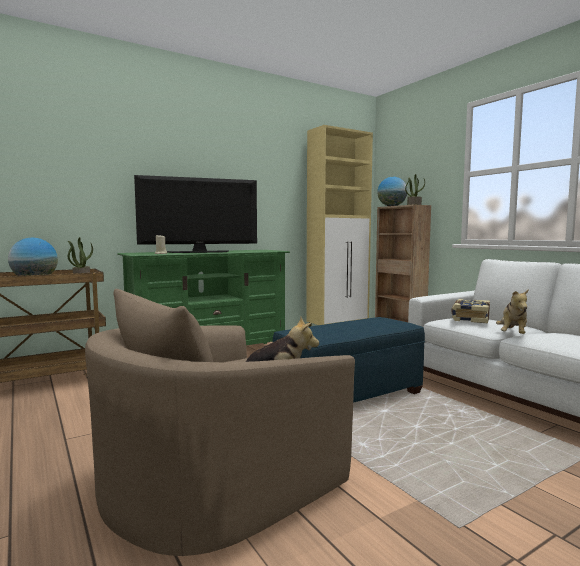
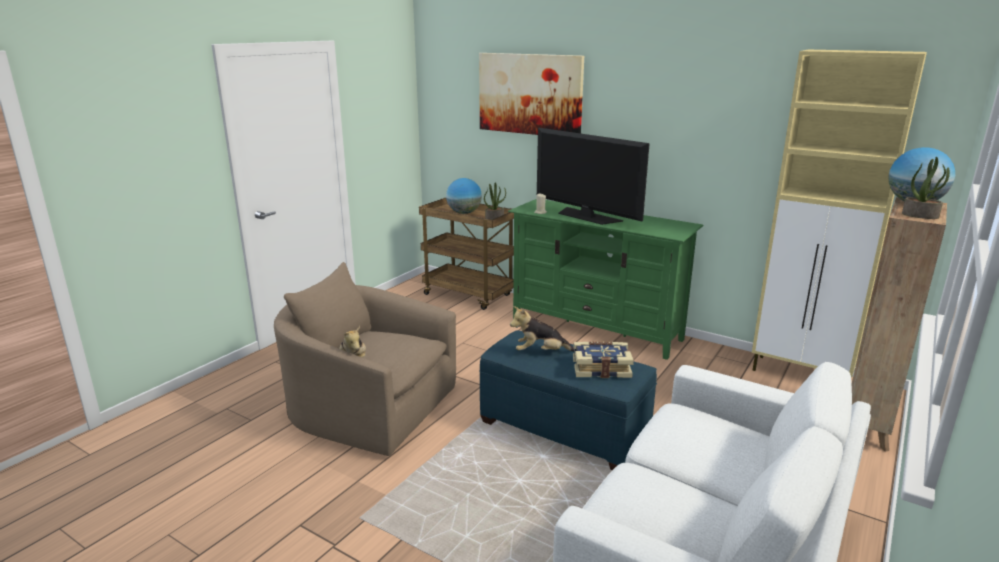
camera: 65 degrees right, 15 degrees up
book [451,299,490,324] -> book moved to [573,342,634,378]
plush toy [496,289,529,334] -> plush toy moved to [510,306,575,352]
none -> picture [479,53,584,135]

